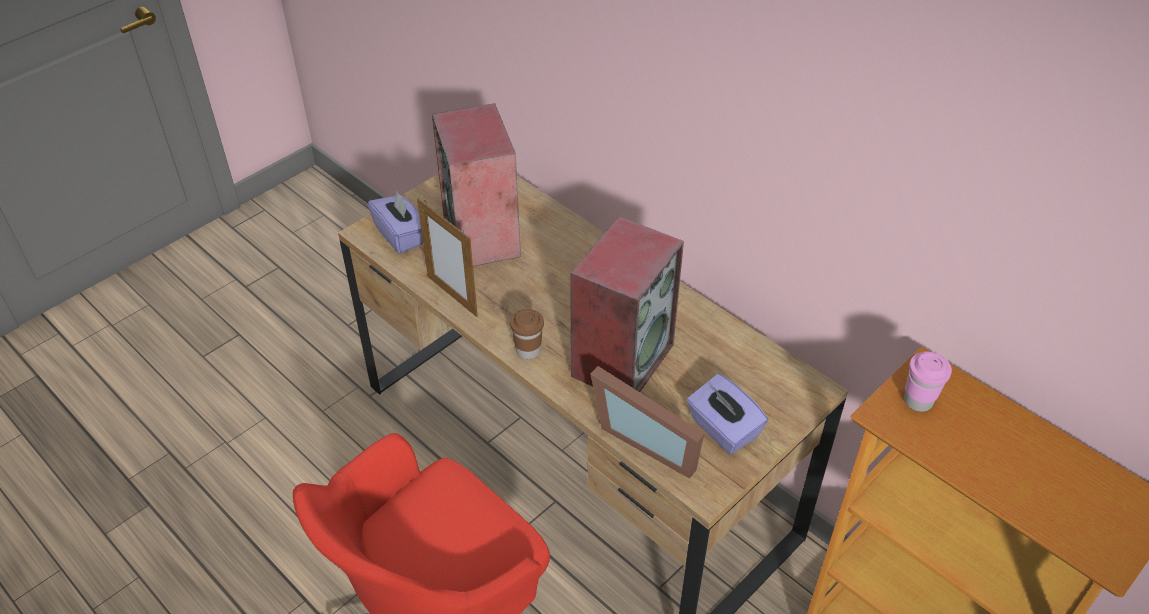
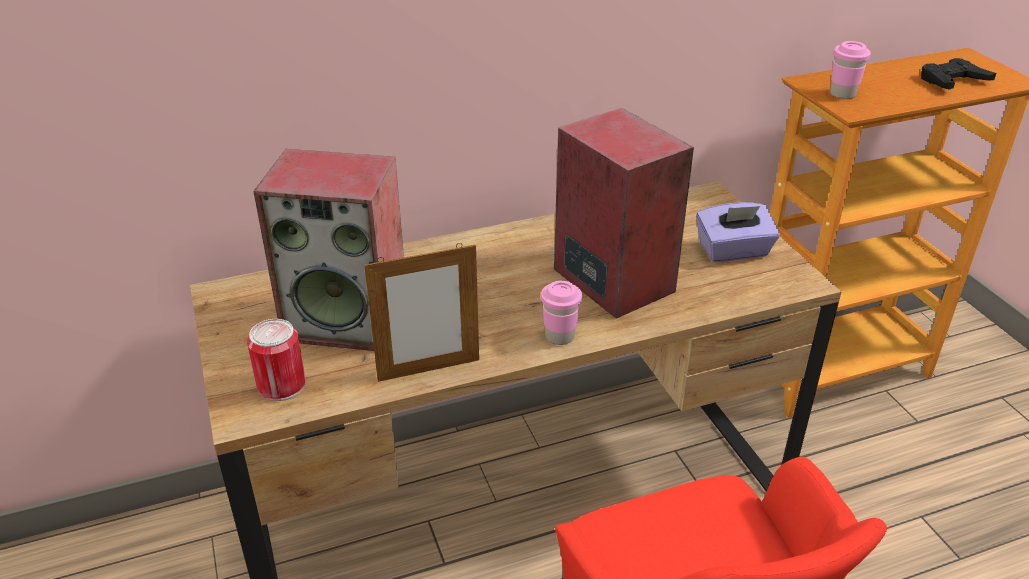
camera: 65 degrees left, 10 degrees down
purple tissue box [368,191,423,254] -> can [247,319,306,401]
brown cup [510,309,544,359] -> pink cup [541,280,582,345]
picture frame [590,366,705,479] -> none
none -> black game controller [921,58,996,90]

